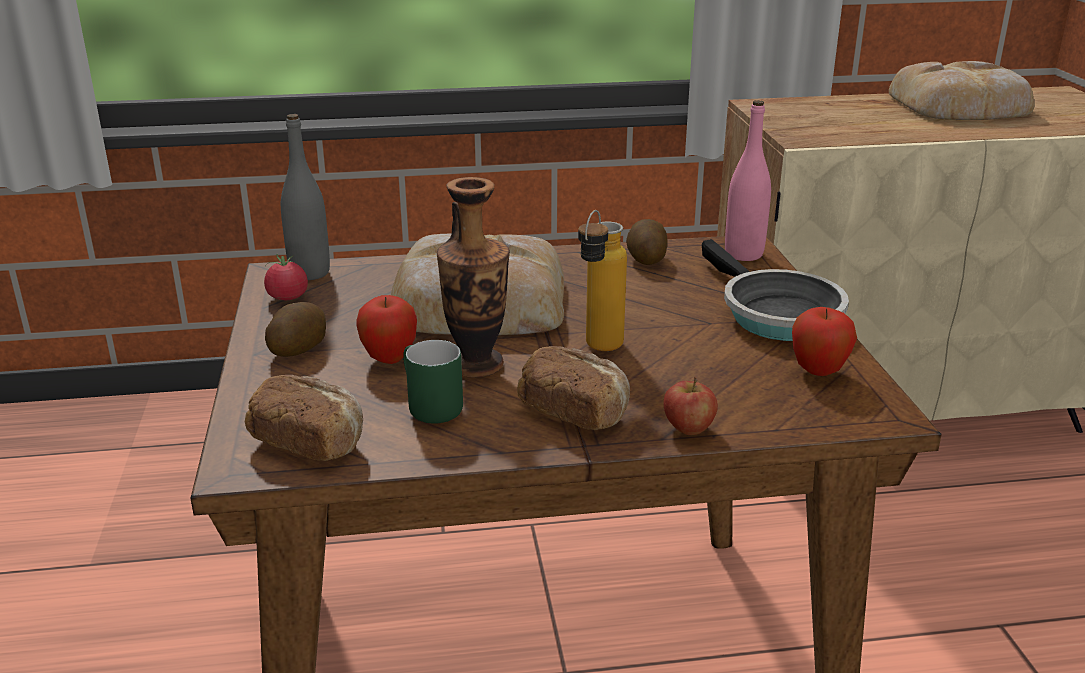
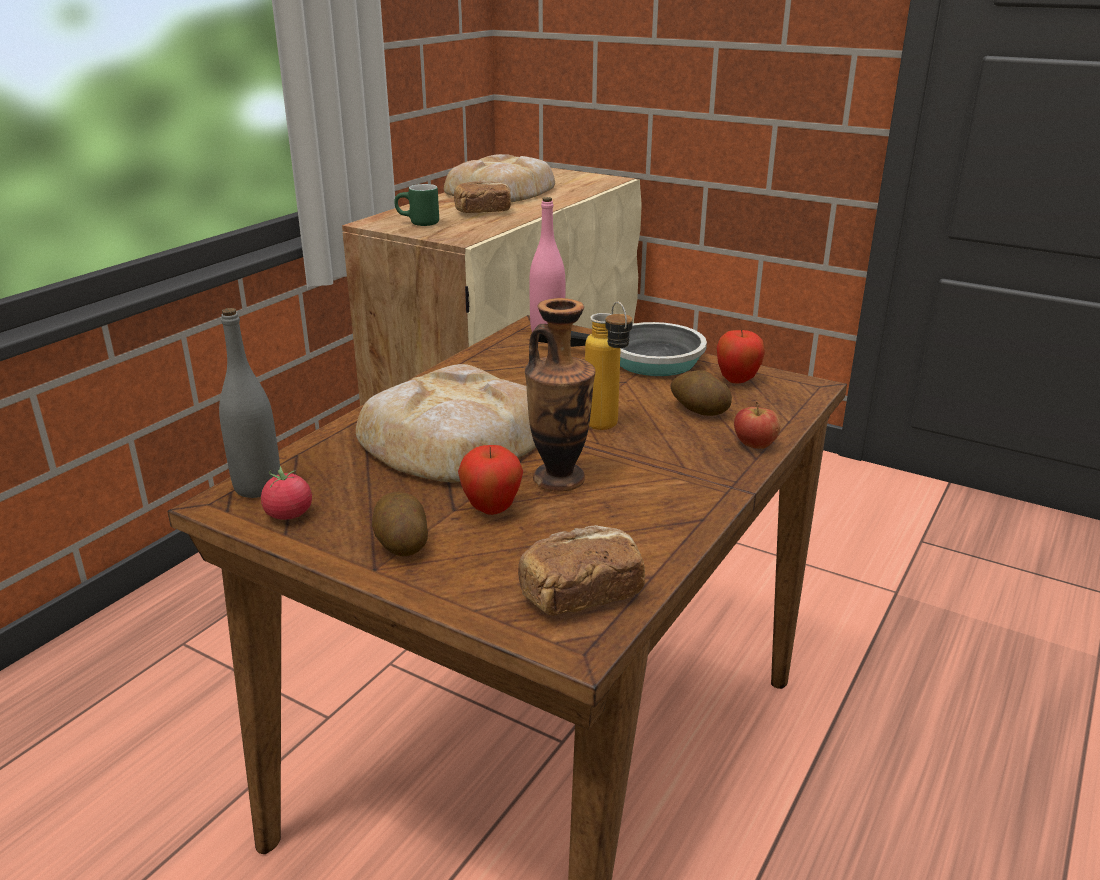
camera: 50 degrees left, 0 degrees up
green mug [403,340,463,424] -> green mug moved to [394,184,439,226]
bread [517,346,630,430] -> bread moved to [454,181,511,213]
potato [626,219,667,265] -> potato moved to [670,370,732,416]

